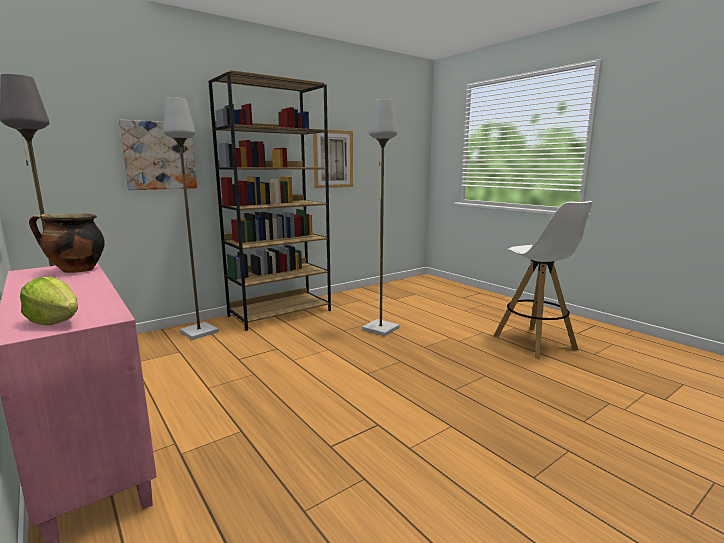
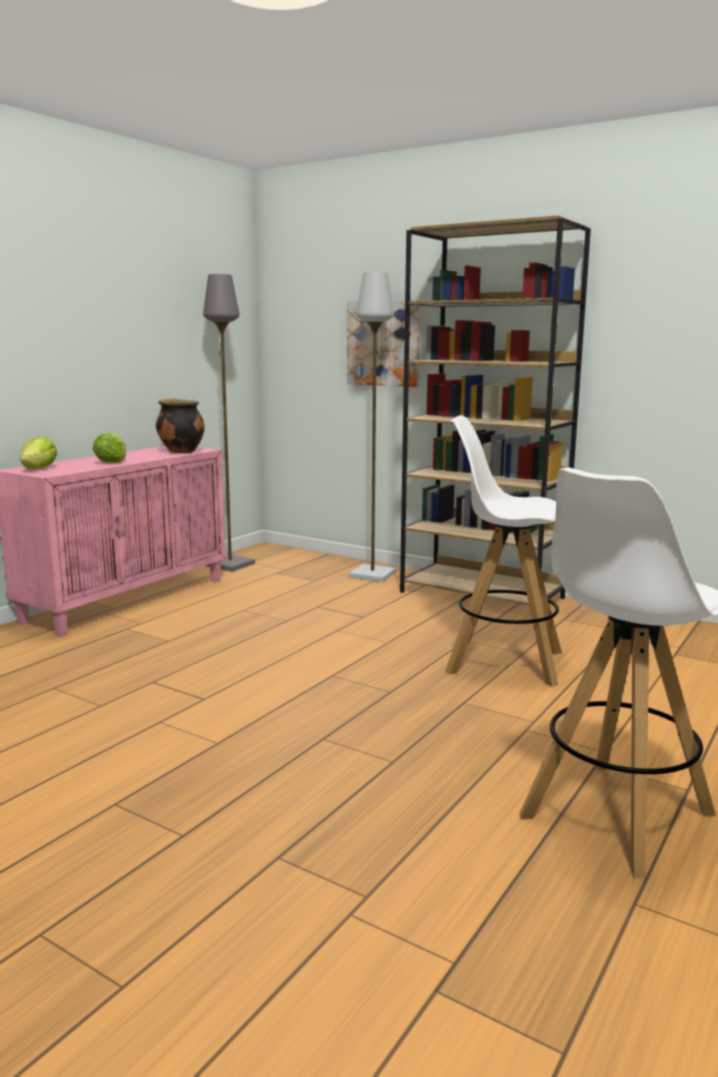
camera: 70 degrees right, 0 degrees up
picture [313,129,353,188] -> none
grey floor lamp [362,99,399,336] -> white stool [445,415,562,687]
none -> lettuce [93,433,126,463]

